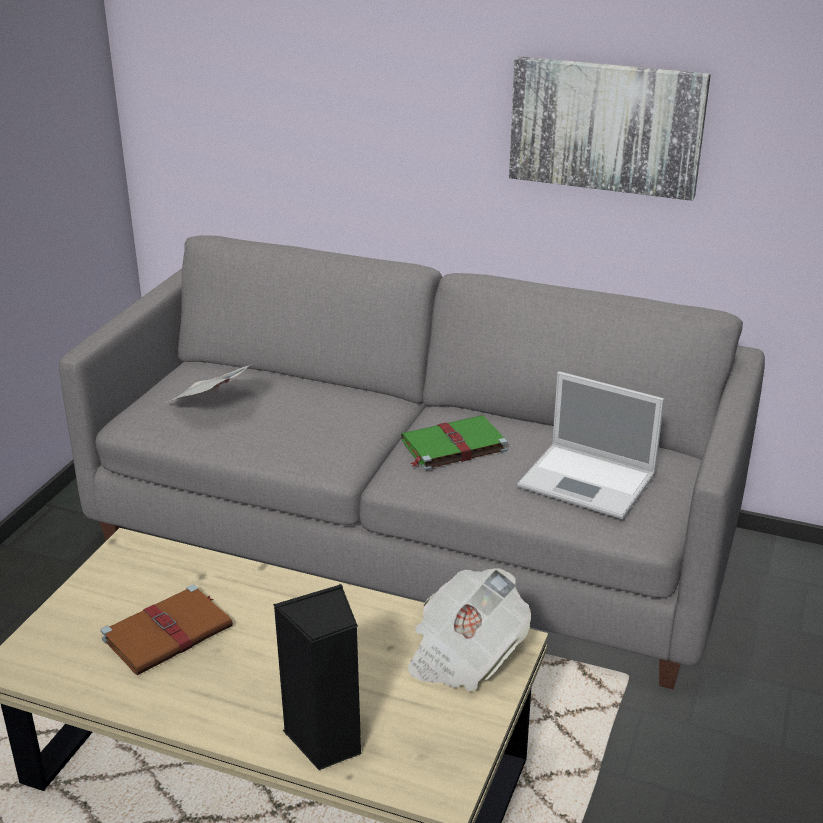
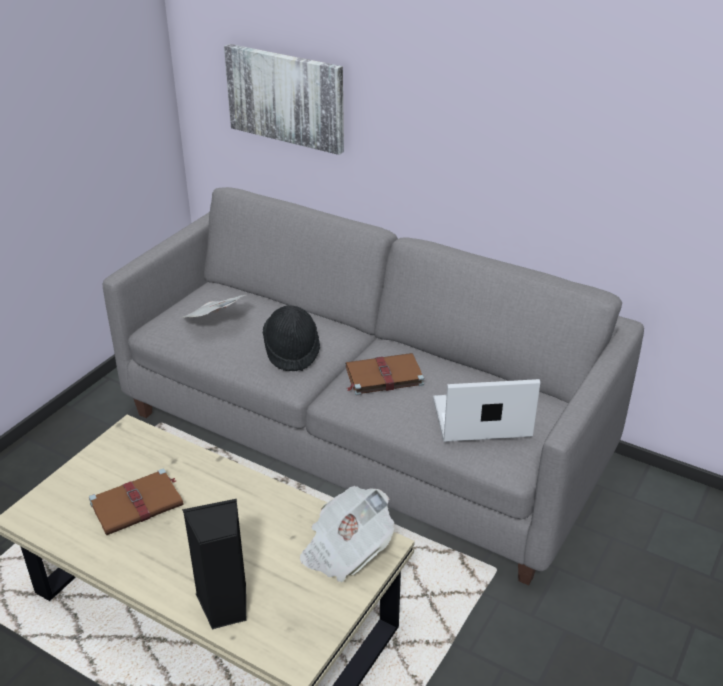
camera: 10 degrees right, 5 degrees up
green book [401,415,508,470] -> brown book [346,353,424,395]
picture [509,56,711,201] -> picture moved to [224,44,344,155]
laptop [517,371,664,519] -> laptop turned 135 degrees clockwise [433,379,540,442]
none -> black hat [263,306,320,371]

